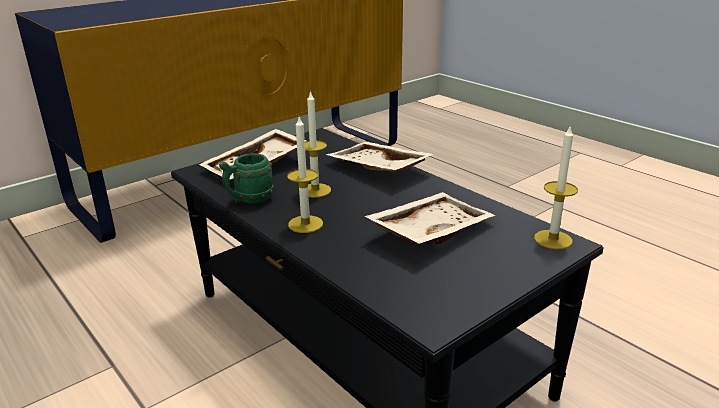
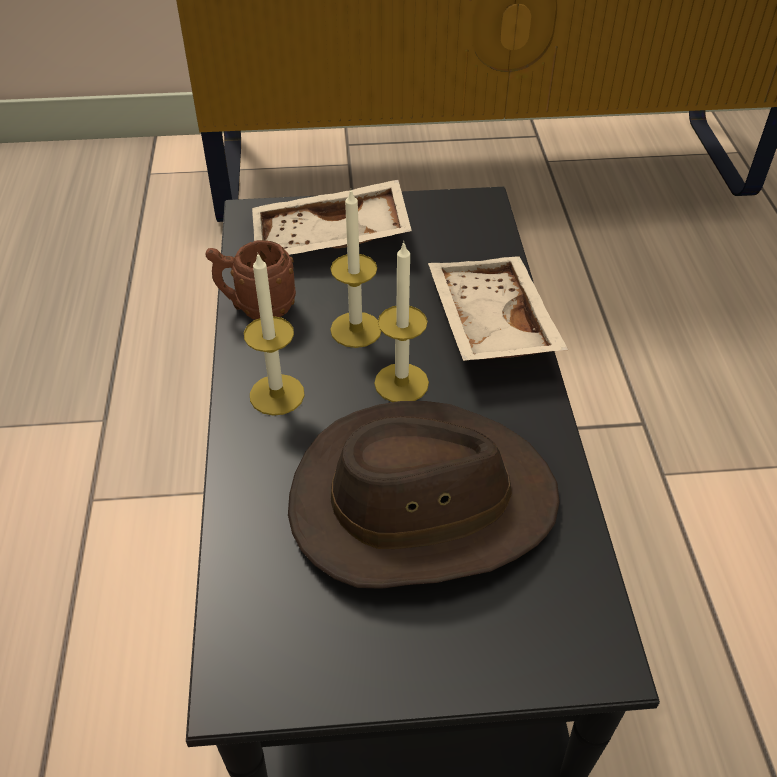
camera: 35 degrees right, 20 degrees up
green mug [219,153,274,204] -> brown mug [205,240,296,320]
beige tray [364,192,496,244] -> brown hat [288,401,560,589]
candle [534,125,578,249] -> candle moved to [374,241,429,402]

